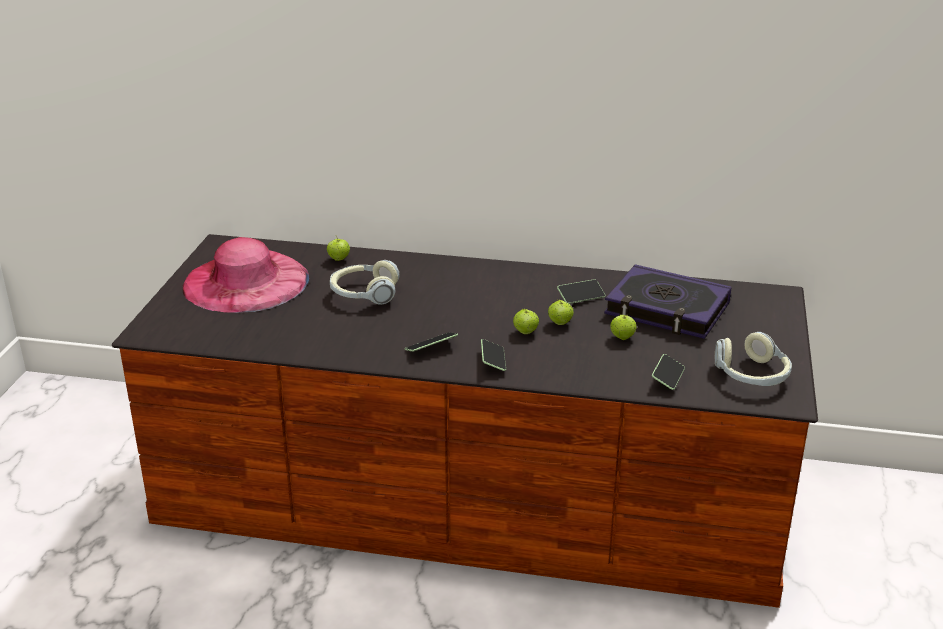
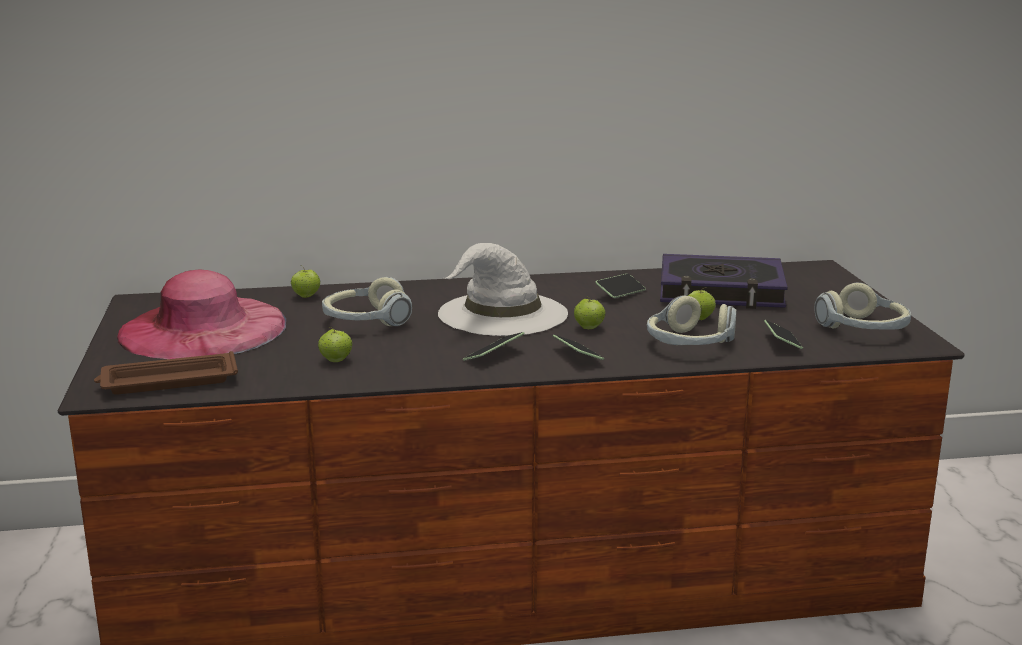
camera: 20 degrees left, 10 degrees down
apple [548,300,574,325] -> apple moved to [318,327,353,362]
none -> brown tray [94,351,238,395]
none -> white hat [438,243,568,336]
none -> headphones [647,295,737,345]

